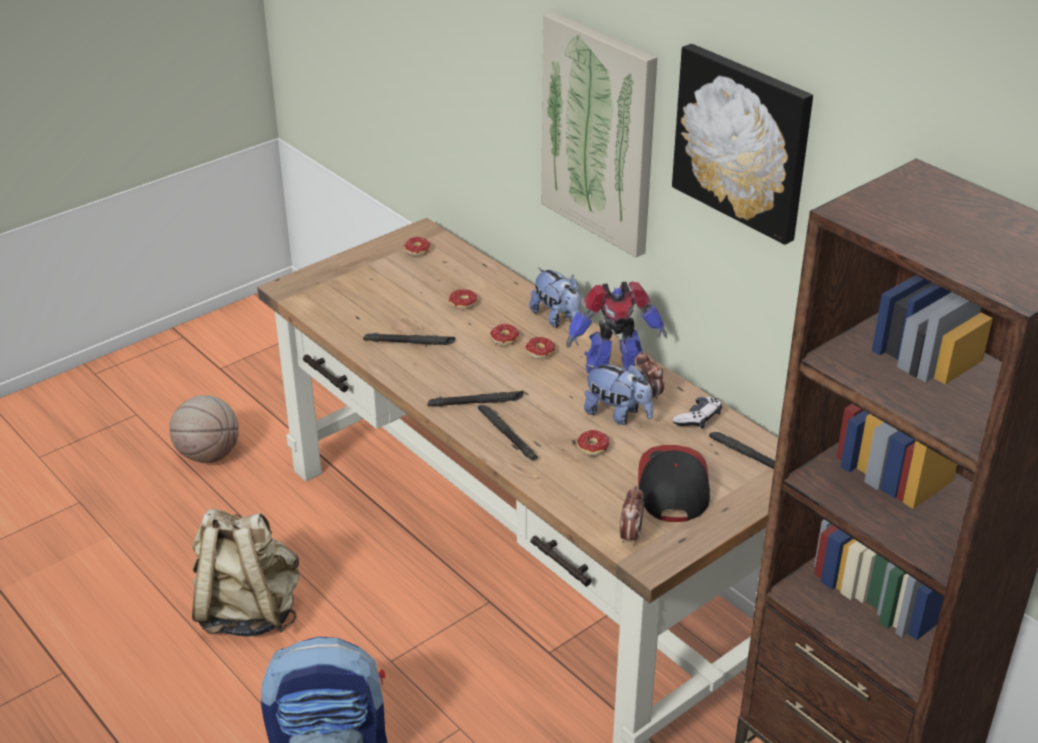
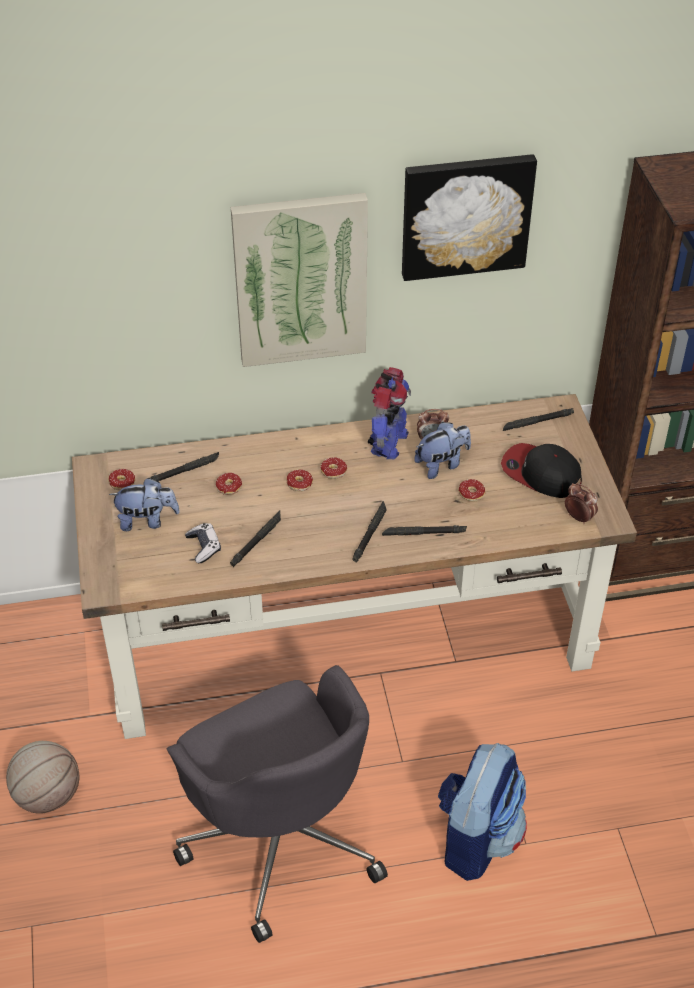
camera: 60 degrees left, 10 degrees up
beige backpack [192,509,299,636] -> grey office chair [167,665,388,943]
plush toy [530,267,581,328] -> plush toy moved to [109,478,180,531]
game controller [672,396,722,429] -> game controller moved to [185,523,221,563]
none -> black flashlight [150,452,219,482]

